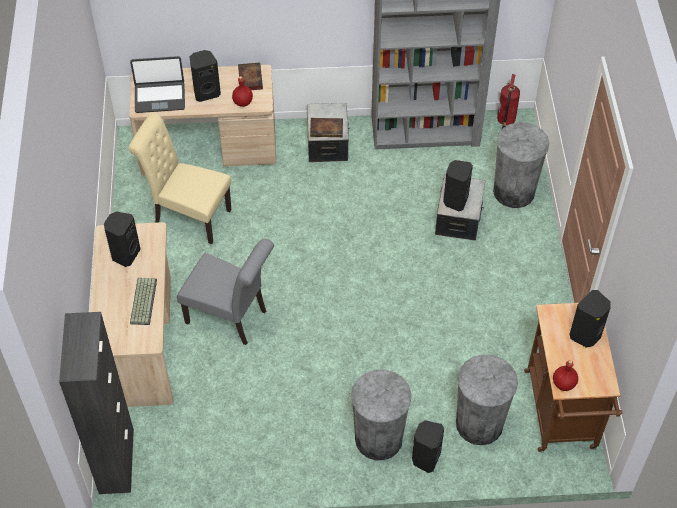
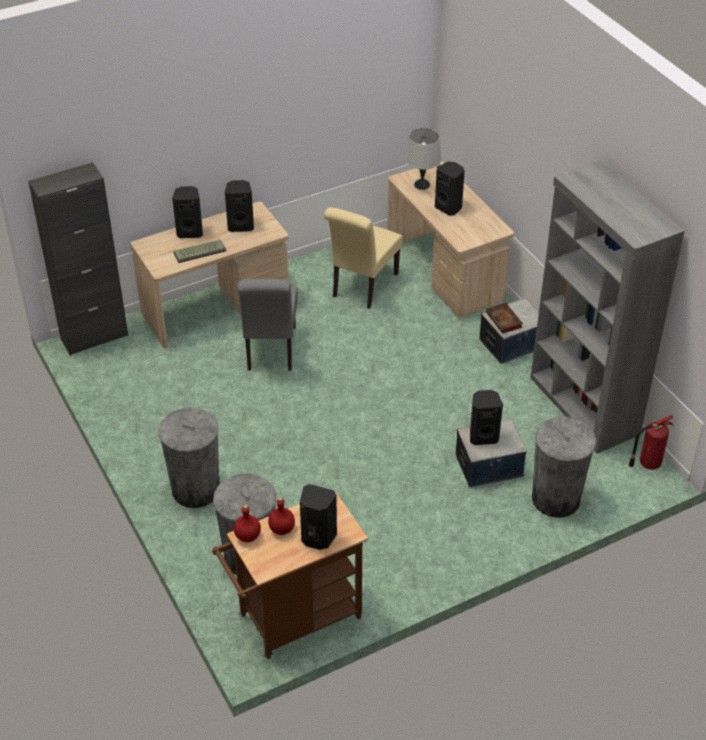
camera: 65 degrees right, 10 degrees down
beige chair [128,113,231,244] -> beige chair turned 150 degrees counterclockwise [324,207,403,309]
laptop [130,56,185,113] -> grey table lamp [405,128,441,190]
red bottle [232,76,253,107] -> red bottle moved to [268,497,295,535]
book [238,62,263,90] -> none
black speaker [412,420,444,473] -> black speaker moved to [172,186,203,238]

